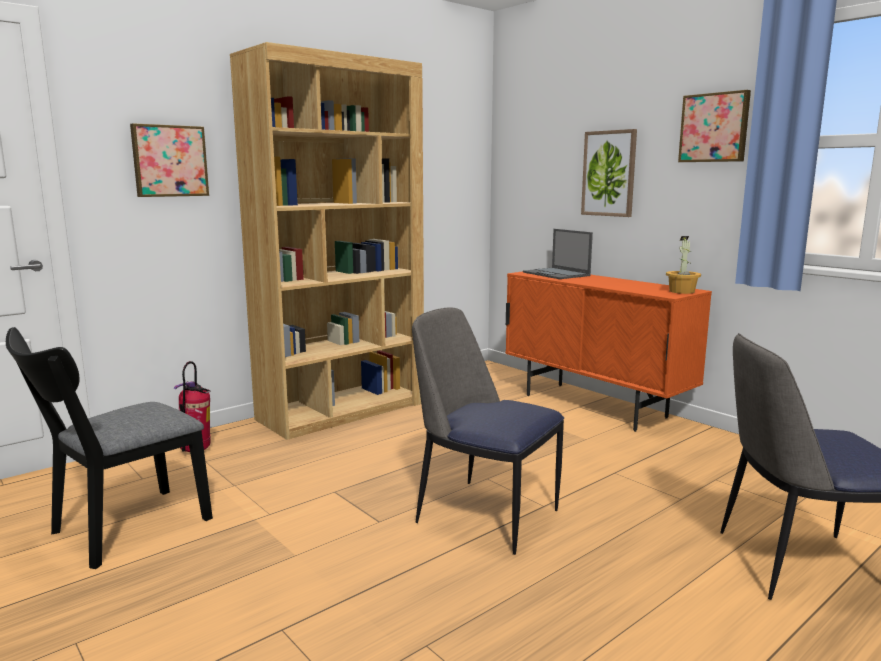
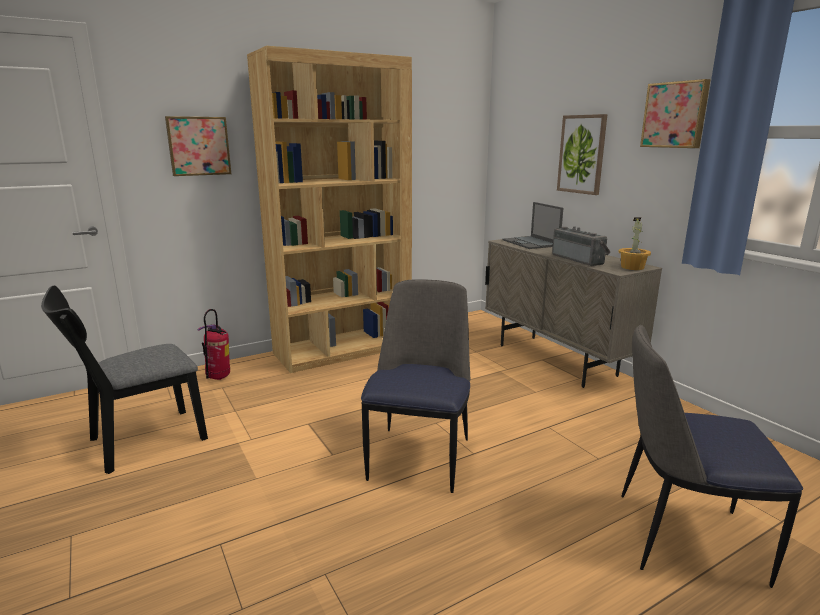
camera: 10 degrees right, 5 degrees up
chair [412,307,564,555] -> chair turned 60 degrees clockwise [361,279,470,493]
orange cabinet [505,271,712,432] -> beige cabinet [485,236,662,388]
none -> radio [552,226,610,266]

